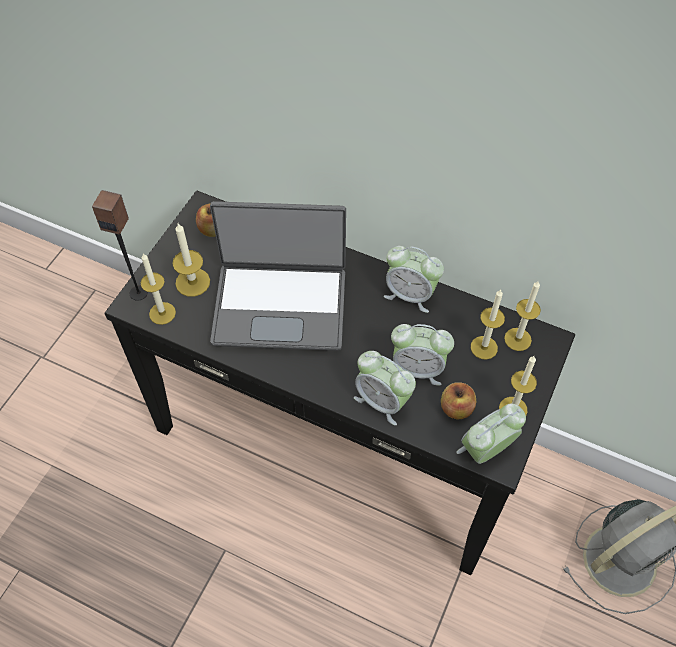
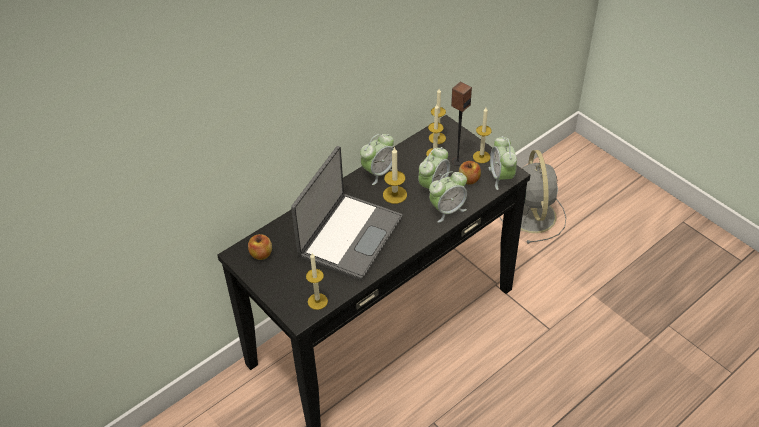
camera: 65 degrees left, 10 degrees down
speaker [92,190,148,301] -> speaker moved to [451,82,472,166]
candle [173,224,210,297] -> candle moved to [383,146,407,204]

